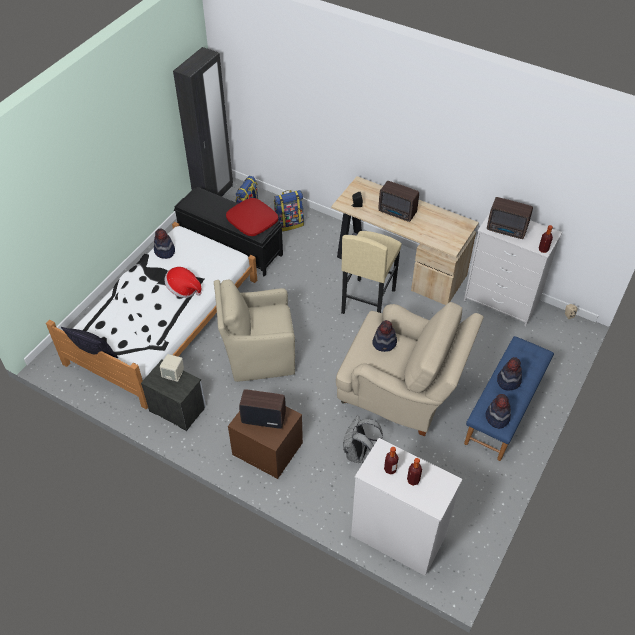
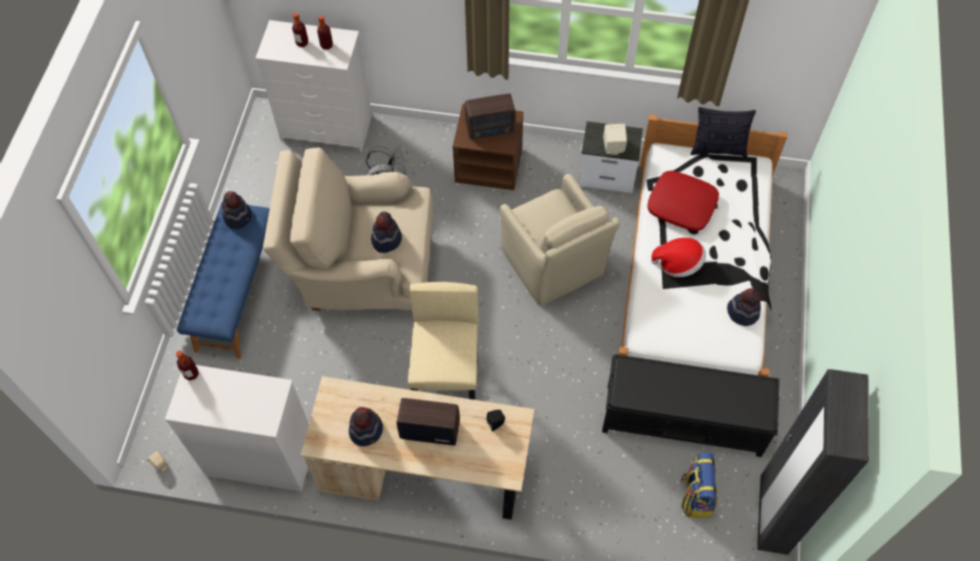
camera: 160 degrees right, 10 degrees up
beige armchair [214,279,295,382] -> beige armchair turned 90 degrees clockwise [500,174,620,306]
red pillow [226,198,278,236] -> red pillow moved to [647,171,719,231]
backpack [274,190,304,232] -> none
radio [487,197,533,239] -> none
hat [497,357,522,391] -> hat moved to [349,407,383,446]

